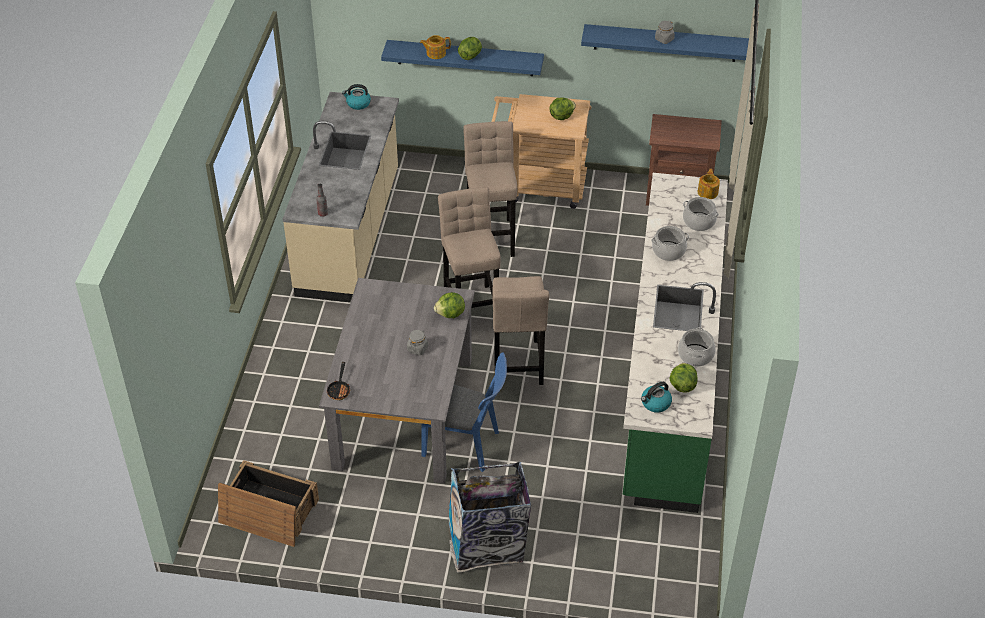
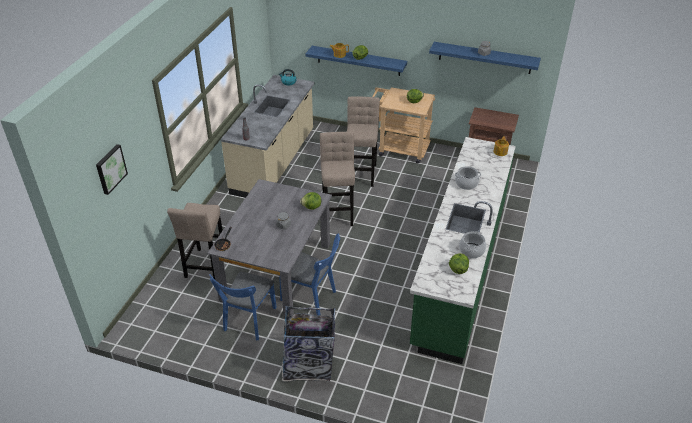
camera: 10 degrees right, 5 degrees down
crate [218,460,319,547] -> none
beige stool [492,276,549,385] -> beige stool moved to [167,203,223,279]
kettle [641,382,672,413] -> none
cooking pot [683,197,719,231] -> none
none -> picture [96,144,128,195]
none -> blue chair [209,272,277,340]

